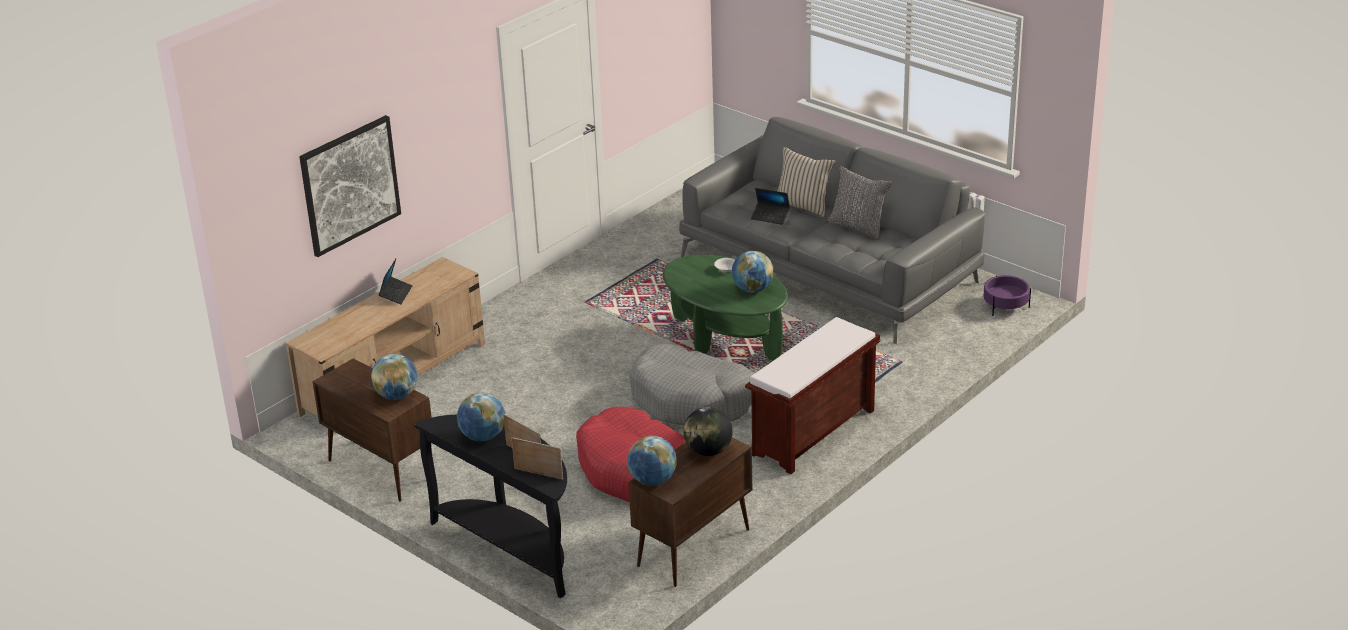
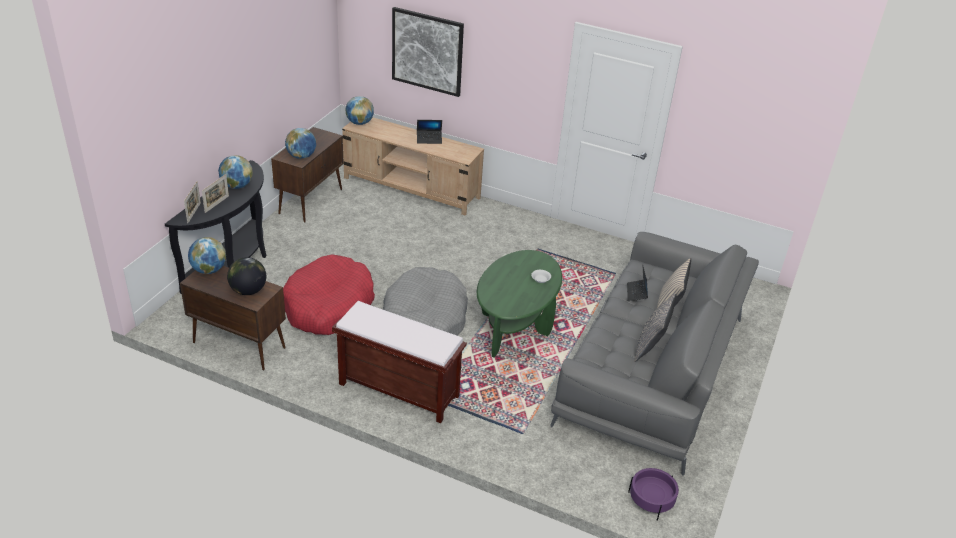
camera: 70 degrees right, 5 degrees up
globe [732,251,773,293] -> globe moved to [346,96,374,125]

